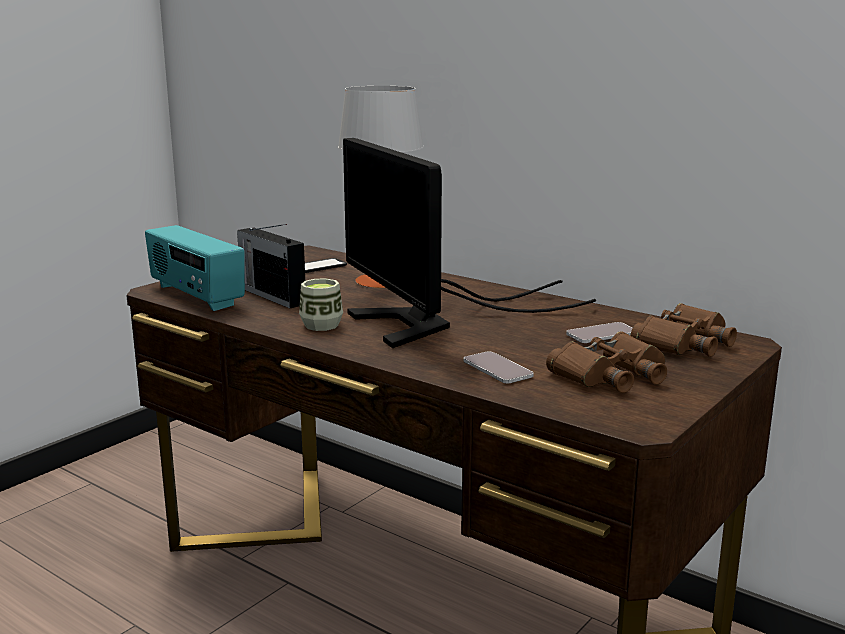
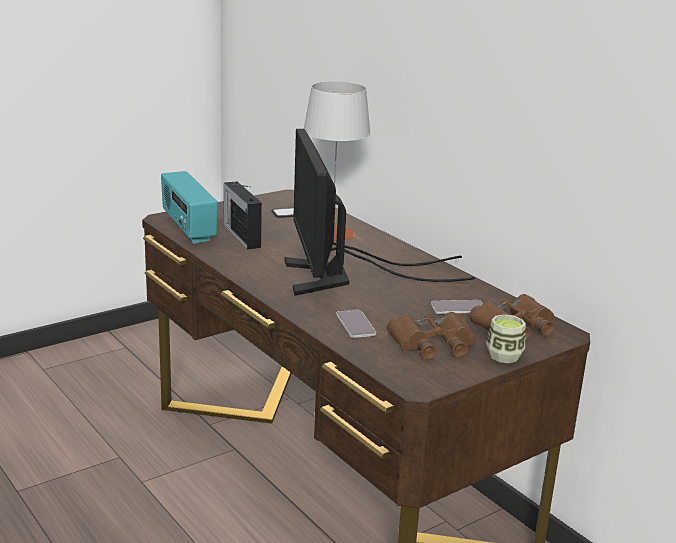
camera: 15 degrees right, 5 degrees up
cup [299,278,343,331] -> cup moved to [486,314,526,363]

